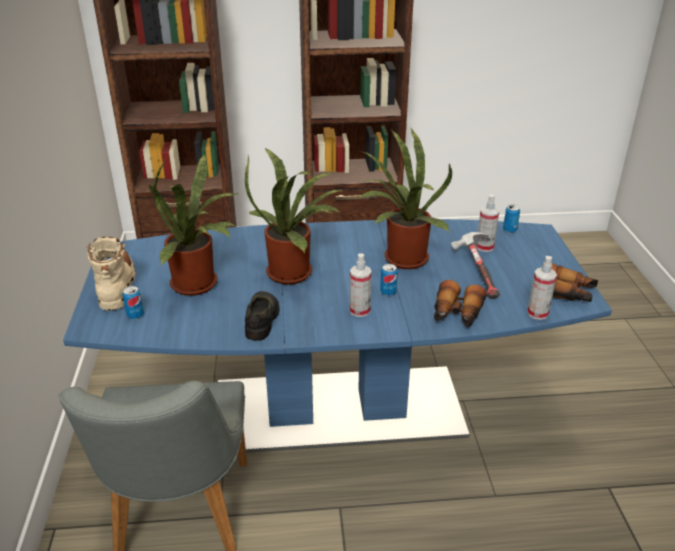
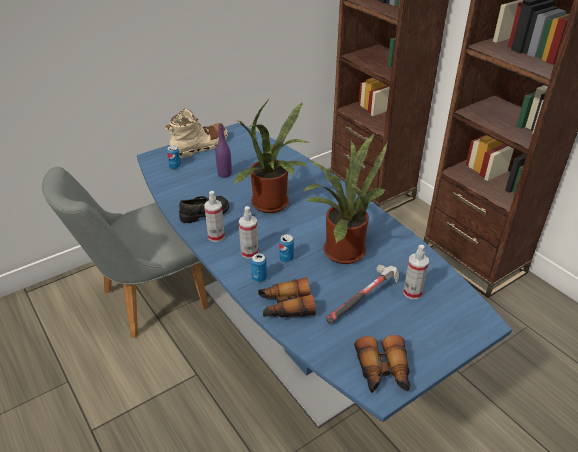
camera: 60 degrees right, 5 degrees up
potted plant [149,154,237,296] -> purple bottle [216,123,232,178]
can [503,205,520,233] -> can moved to [251,253,267,282]
spray bottle [527,256,557,320] -> spray bottle moved to [204,191,225,242]

